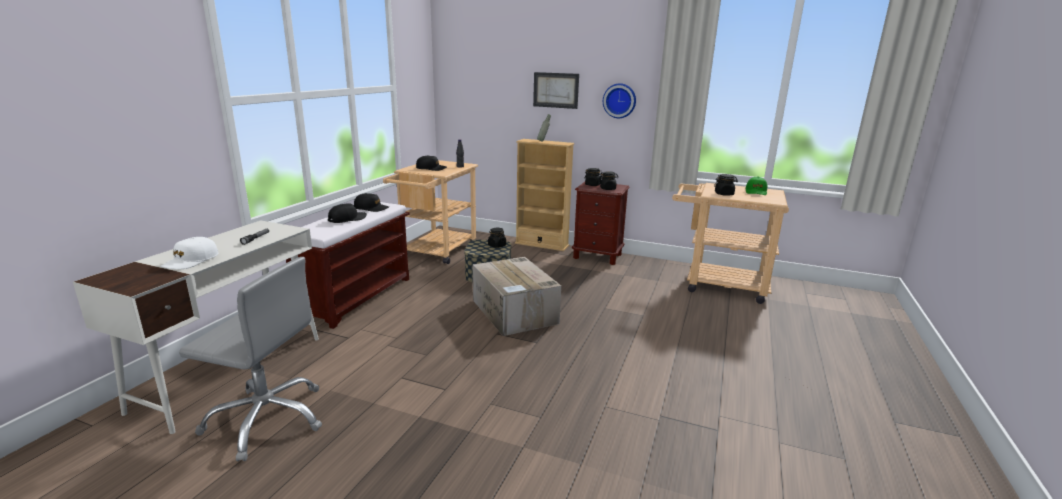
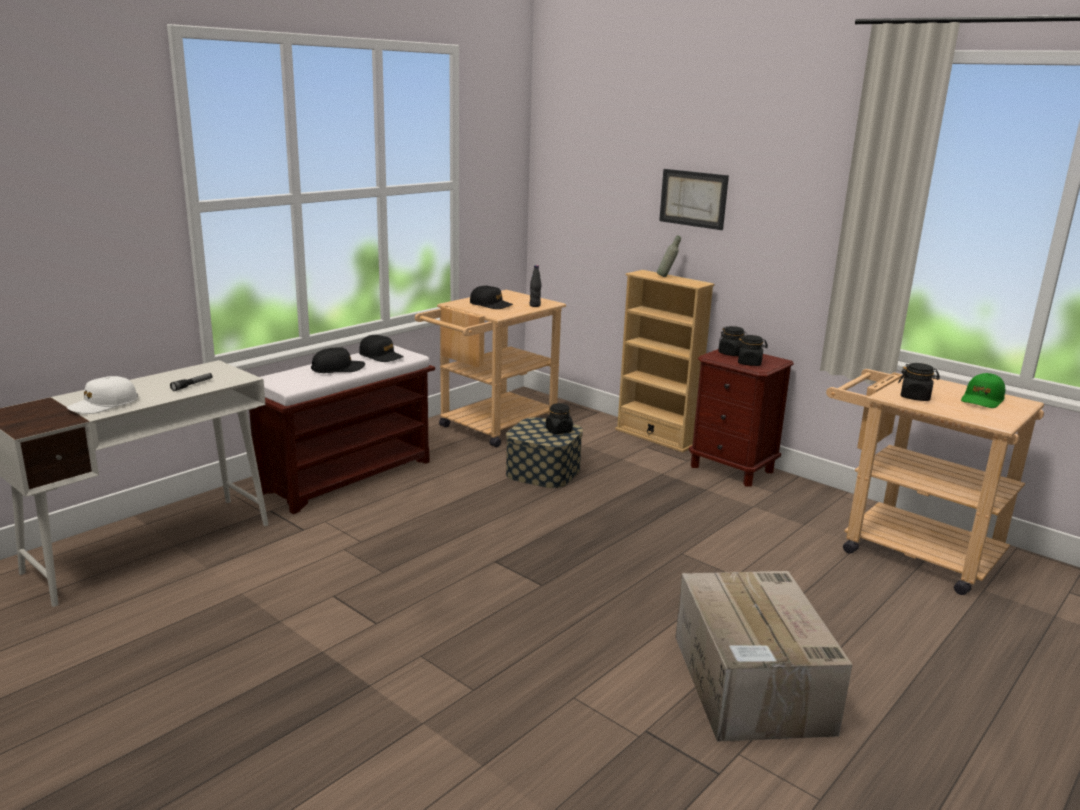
camera: 20 degrees right, 0 degrees up
grey office chair [179,257,322,461] -> none
cardboard box [473,257,561,336] -> cardboard box moved to [675,571,852,742]
wall clock [603,83,636,118] -> none

